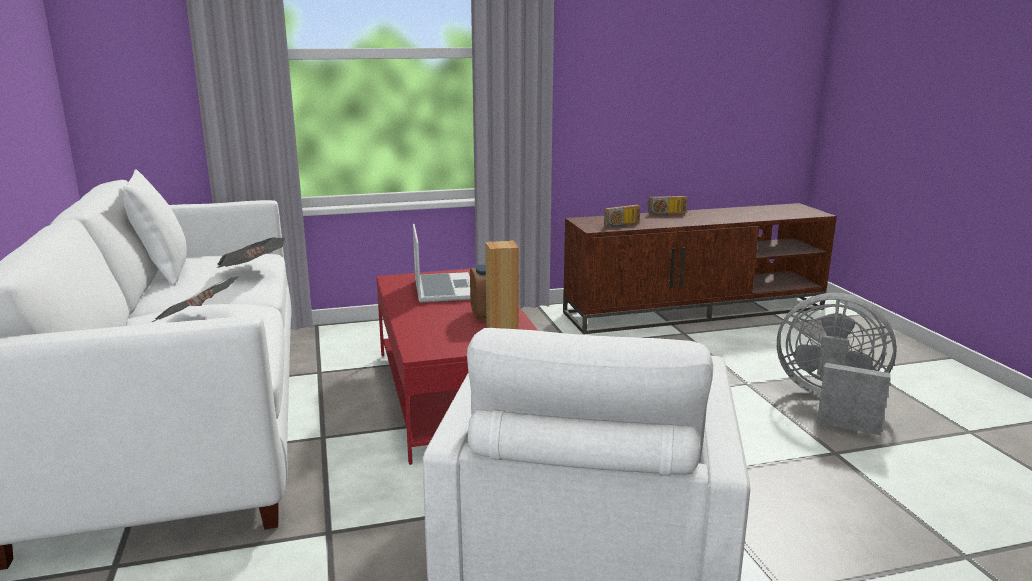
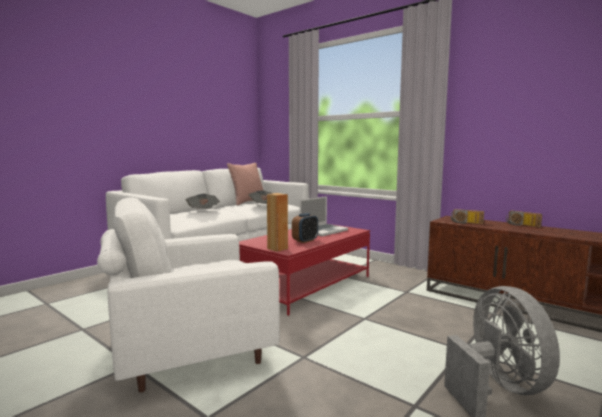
camera: 55 degrees right, 10 degrees down
white pillow [123,170,187,285] -> pink pillow [227,163,264,205]

